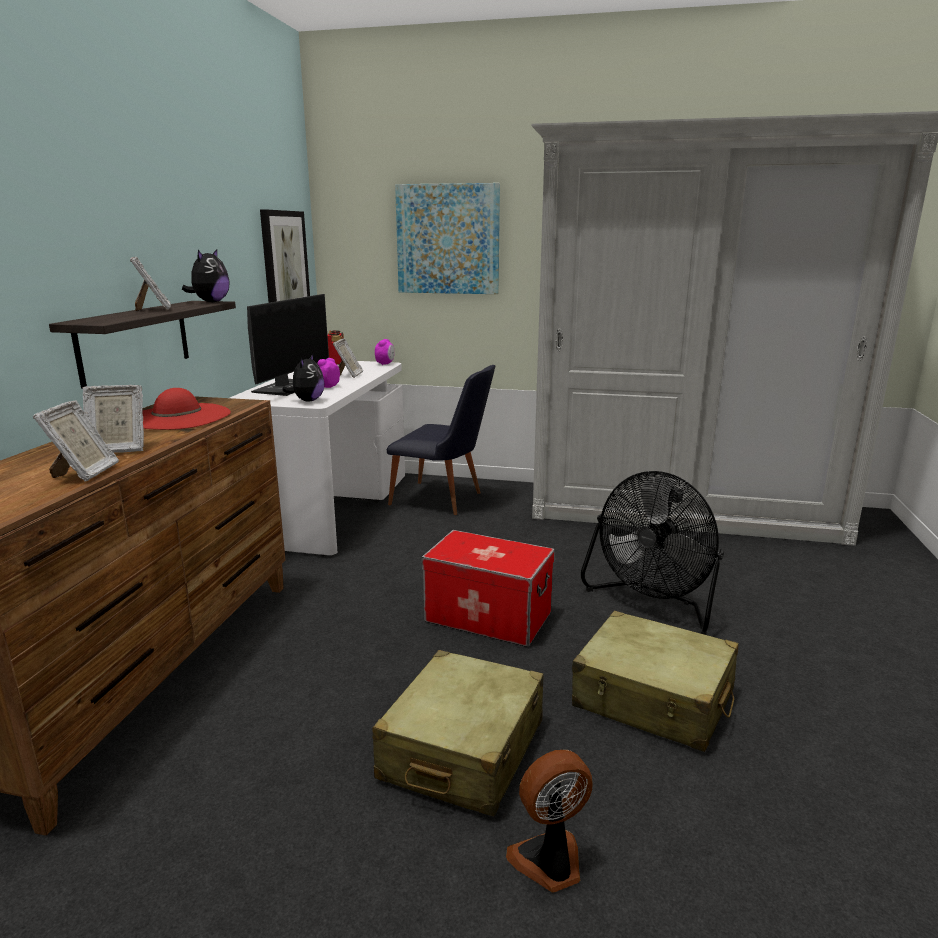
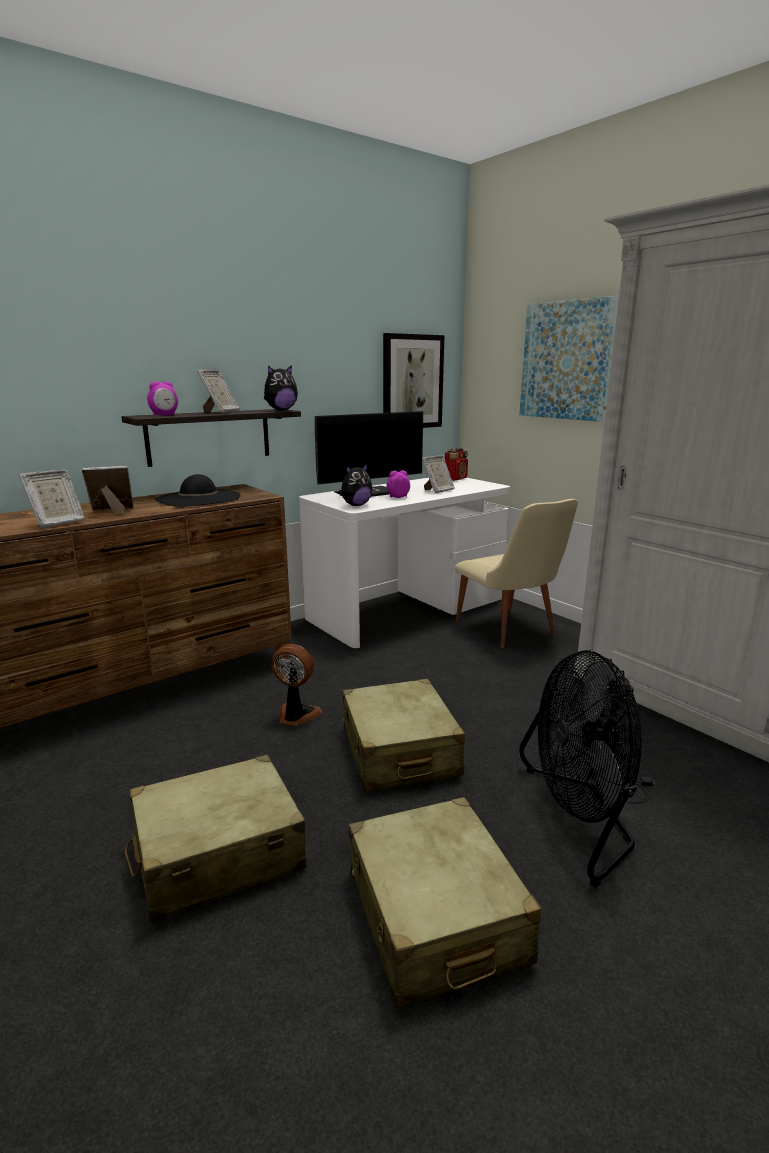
camera: 40 degrees right, 0 degrees up
picture frame [82,385,144,453] -> picture frame turned 135 degrees clockwise [82,466,134,515]
red hat [143,388,231,430] -> black hat [155,474,241,507]
alarm clock [375,339,394,365] -> alarm clock moved to [147,381,178,416]
black chair [387,365,495,515] -> beige chair [455,499,578,648]
storage box [422,530,555,647] -> beige suitcase [343,679,465,791]
fan [506,750,593,893] -> fan moved to [271,644,322,726]

